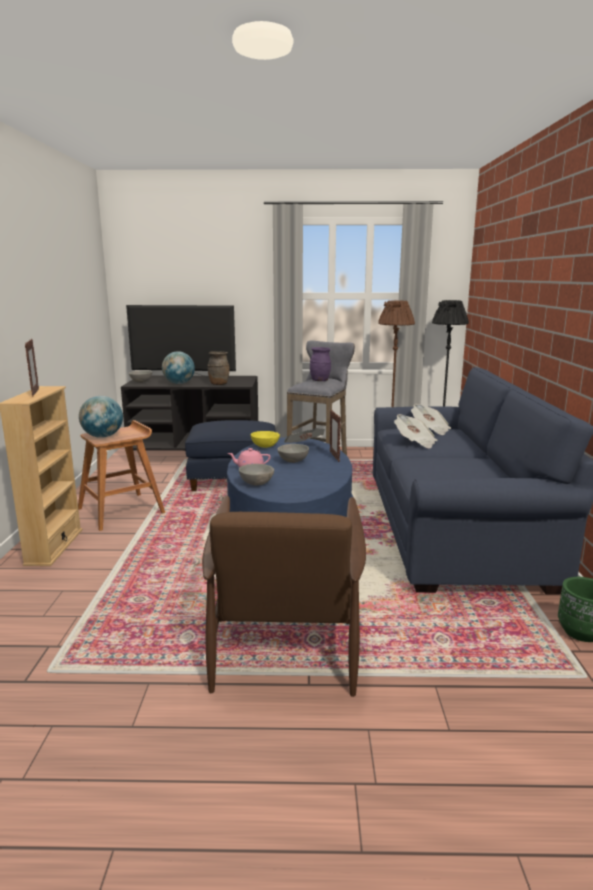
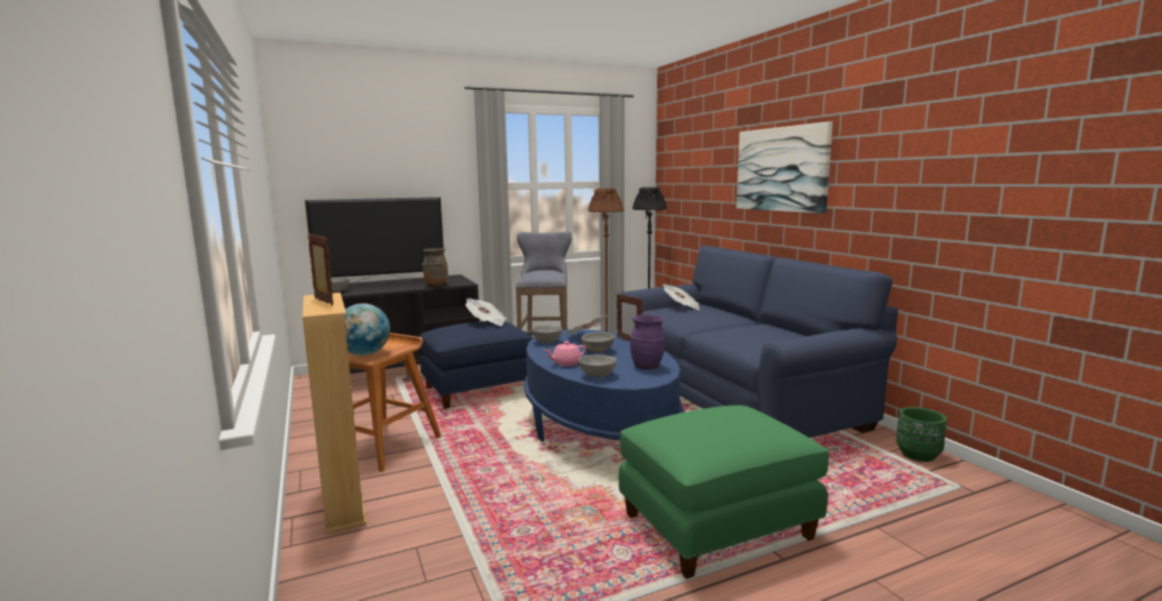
camera: 25 degrees left, 5 degrees down
globe [162,351,195,384] -> none
brown armchair [202,496,366,697] -> green ottoman [619,405,829,579]
yellow bowl [251,431,280,448] -> grey bowl [531,325,563,343]
purple vase [310,347,331,381] -> purple vase moved to [630,314,665,370]
newspaper [394,414,437,449] -> newspaper moved to [465,298,506,326]
none -> picture [736,122,833,214]

